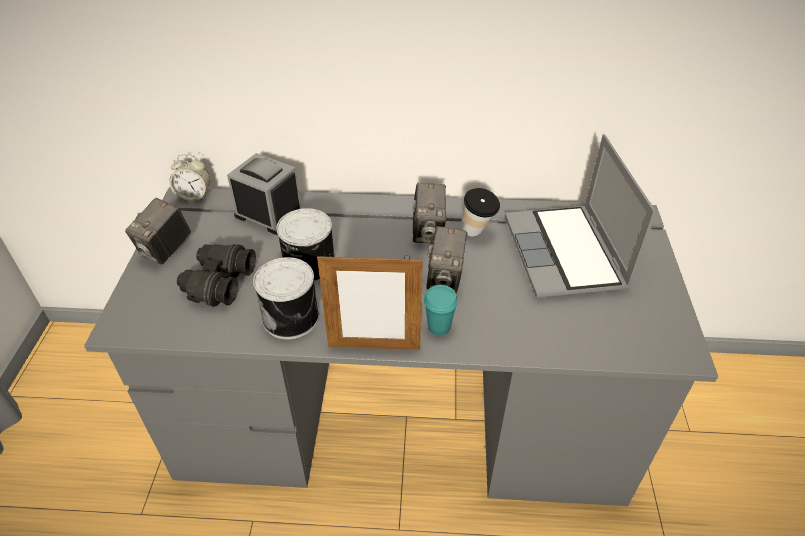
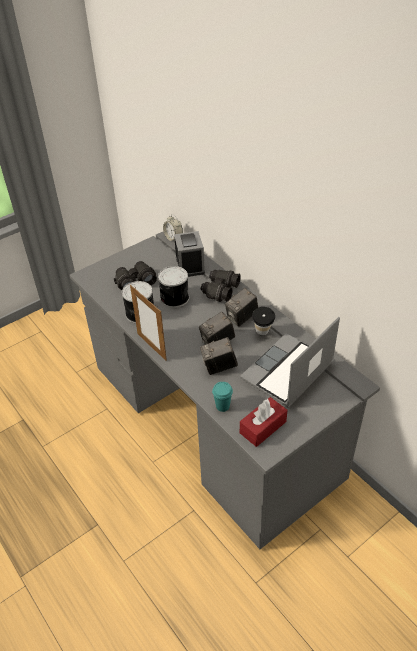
camera: 50 degrees right, 0 degrees up
camera [125,198,191,265] -> camera moved to [200,337,238,375]
turquoise cup [424,285,458,336] -> turquoise cup moved to [212,382,233,412]
none -> black binoculars [201,270,241,302]
none -> red tissue box [240,397,288,447]

